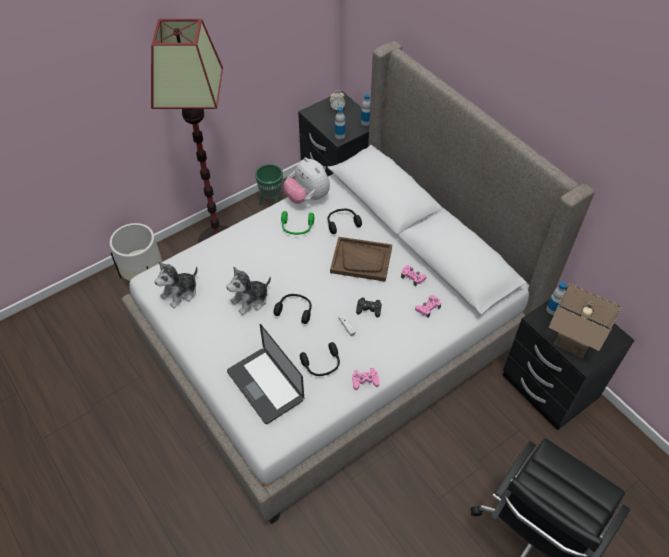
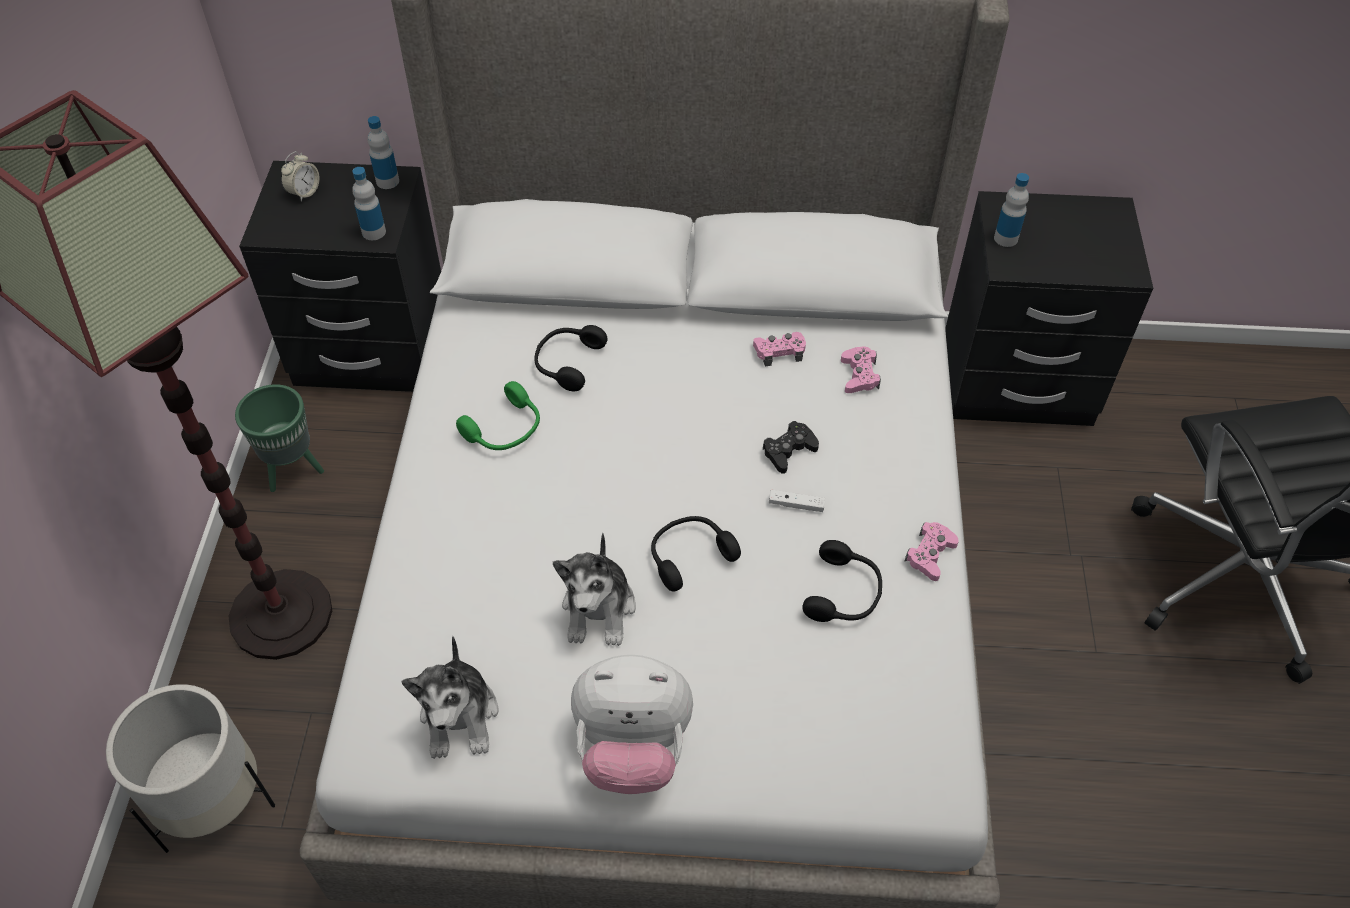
camera: 50 degrees left, 0 degrees up
laptop [227,324,304,424] -> none
plush toy [283,157,330,204] -> plush toy moved to [571,655,693,794]
brown tray [330,237,392,282] -> none
beige table lamp [549,284,622,358] -> none

